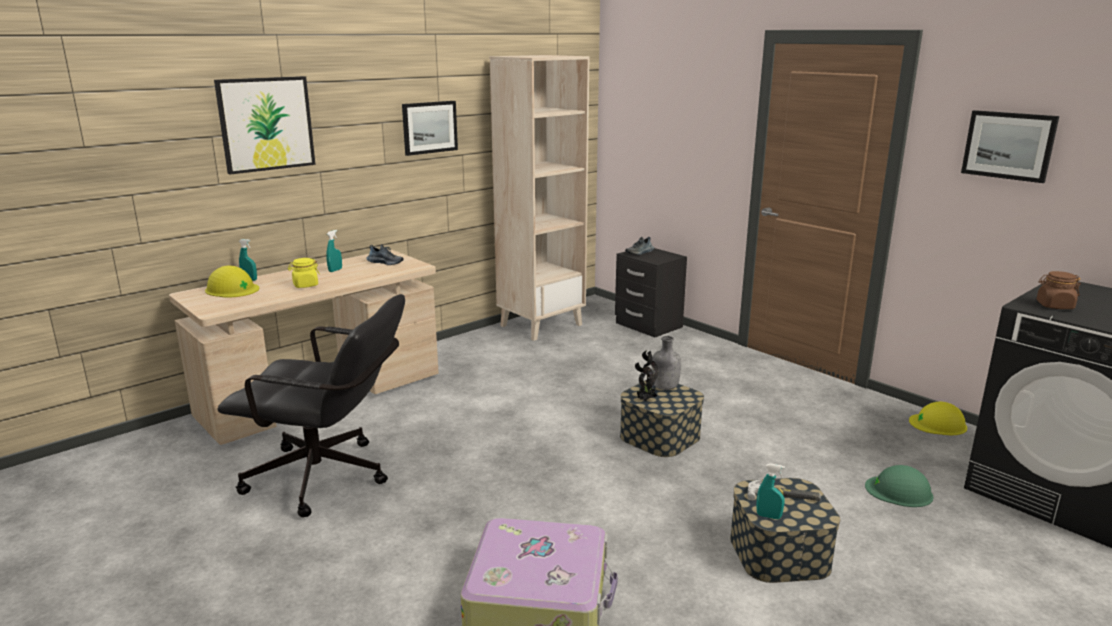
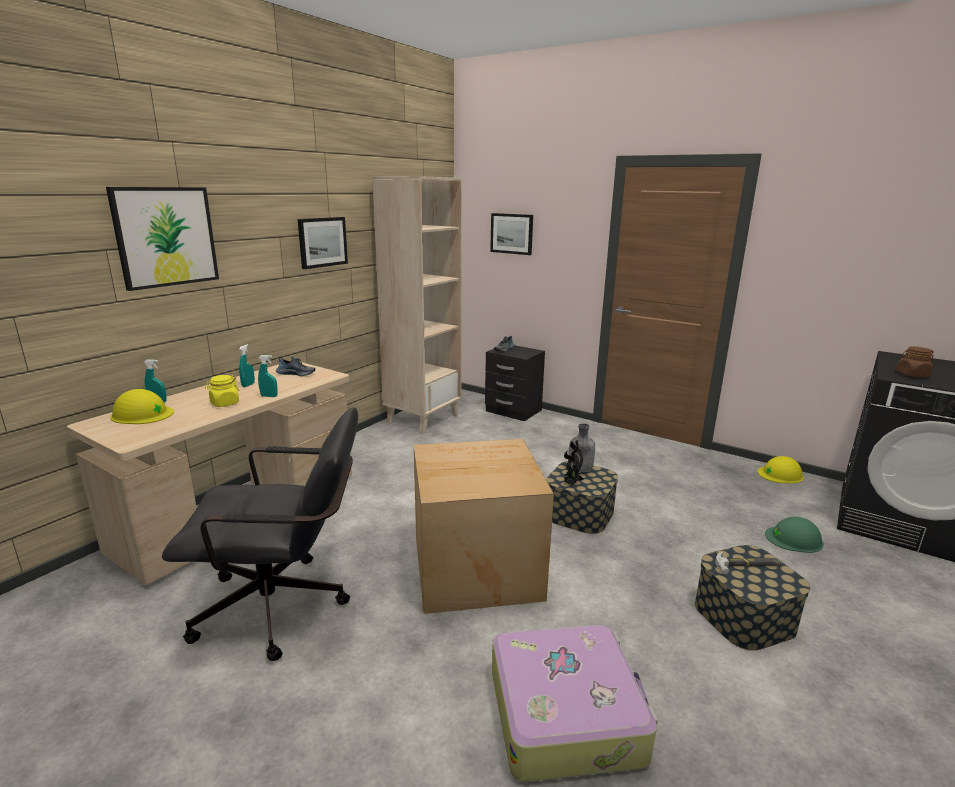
camera: 15 degrees left, 0 degrees up
turquoise spray bottle [756,463,785,519] -> turquoise spray bottle moved to [258,355,278,397]
picture [961,110,1059,183] -> picture moved to [490,213,533,255]
none -> cardboard box [414,439,554,614]

